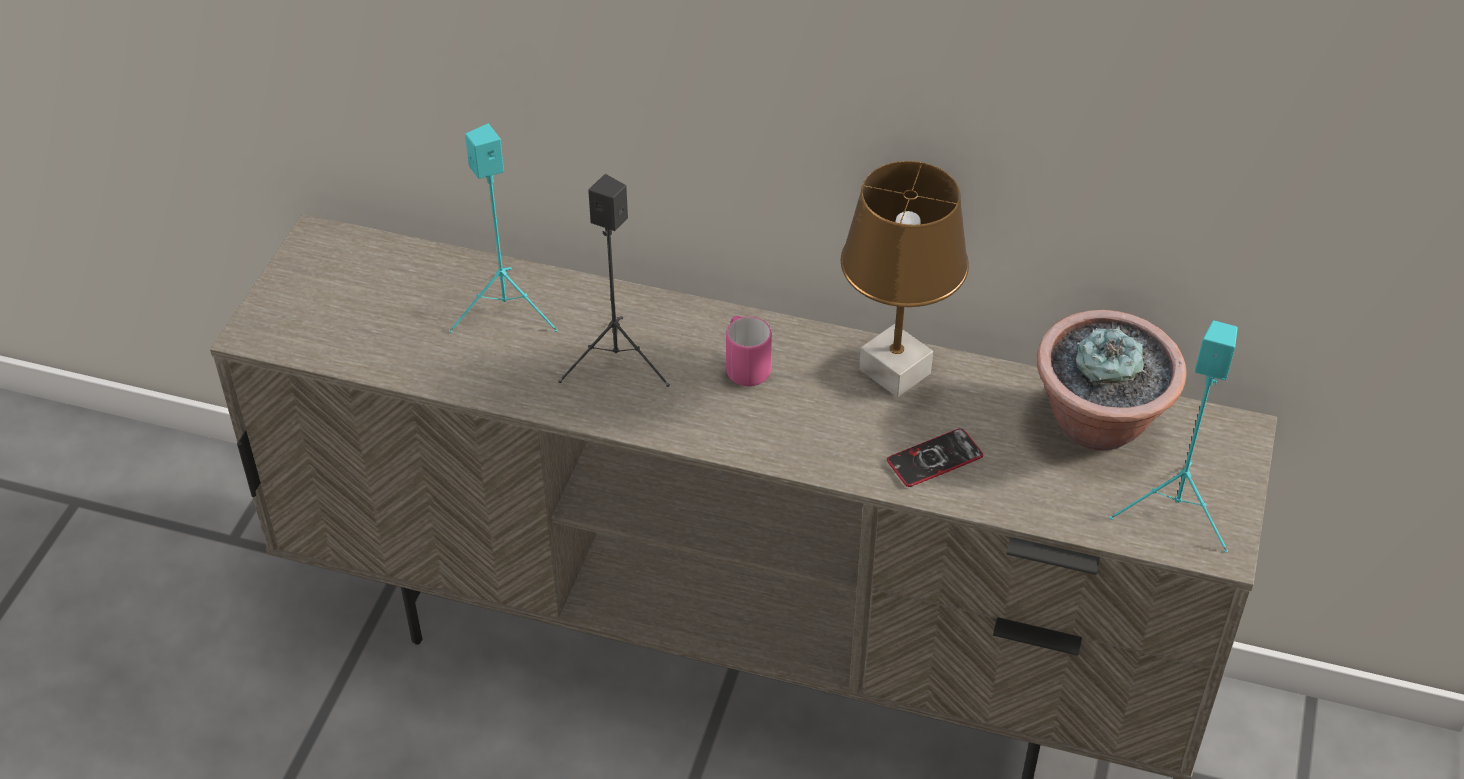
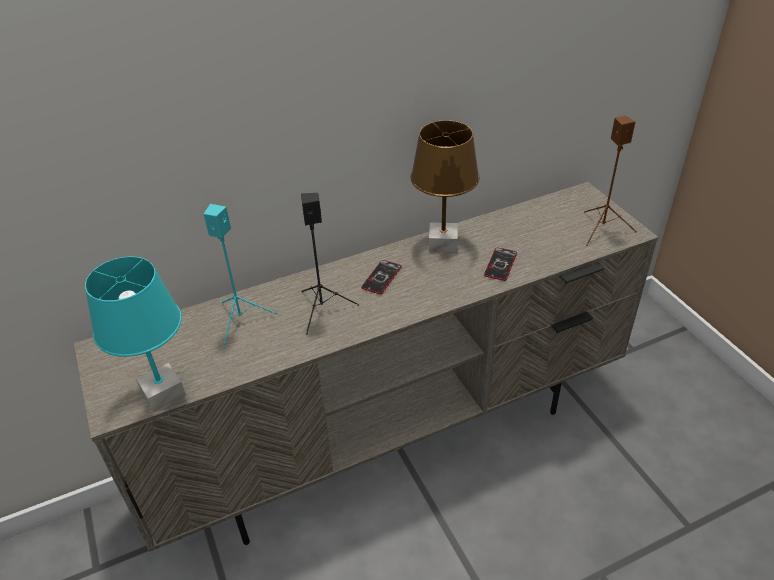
camera: 40 degrees left, 5 degrees down
pink mug [726,316,772,386] -> phone [361,260,402,294]
potted plant [1037,310,1187,451] -> none
turquoise speaker [1110,320,1238,553] -> brown speaker [584,115,637,246]
none -> turquoise table lamp [85,257,186,412]

